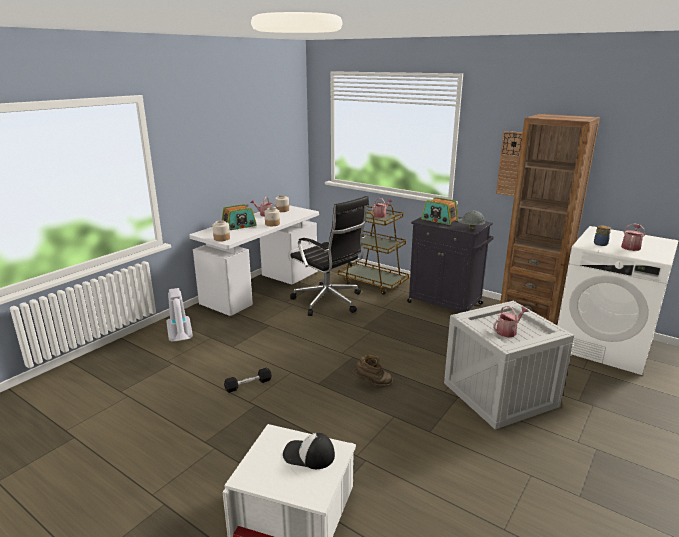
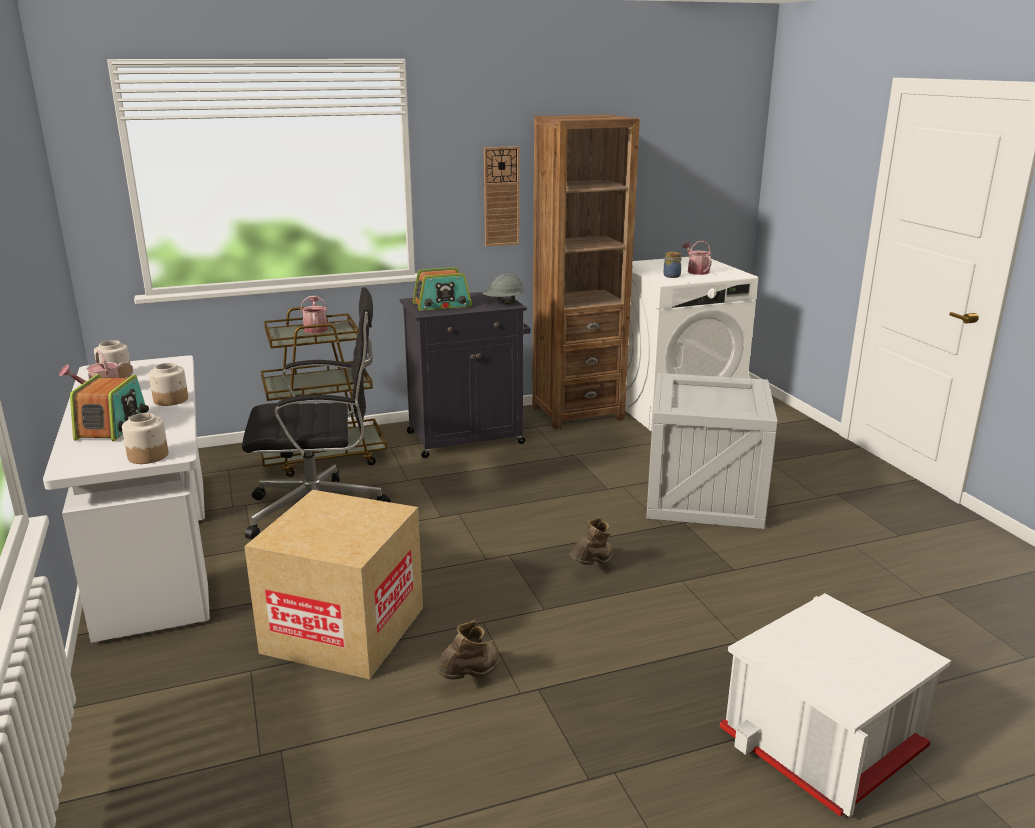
camera: 55 degrees left, 0 degrees up
vacuum cleaner [166,288,193,342] -> none
black dumbbell [224,368,272,393] -> brown boot [434,621,499,679]
cap [283,433,335,469] -> none
watering can [493,306,529,337] -> none
none -> cardboard box [244,490,423,679]

